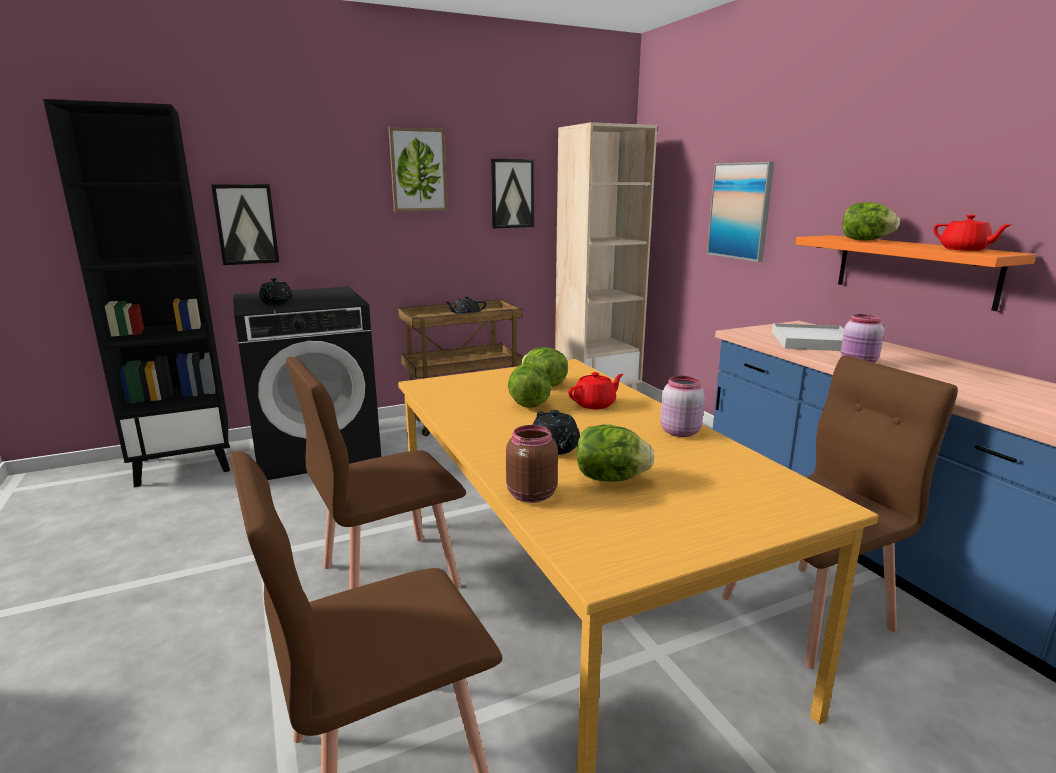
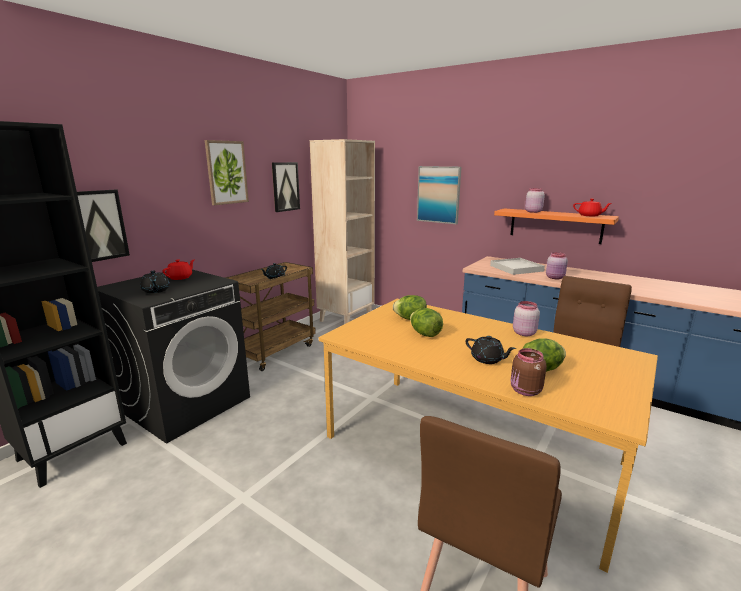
camera: 30 degrees left, 0 degrees up
brown chair [286,357,466,589] -> none
red teapot [568,372,624,409] -> red teapot moved to [162,259,195,280]
lettuce [842,202,900,241] -> pink jar [525,188,545,213]

